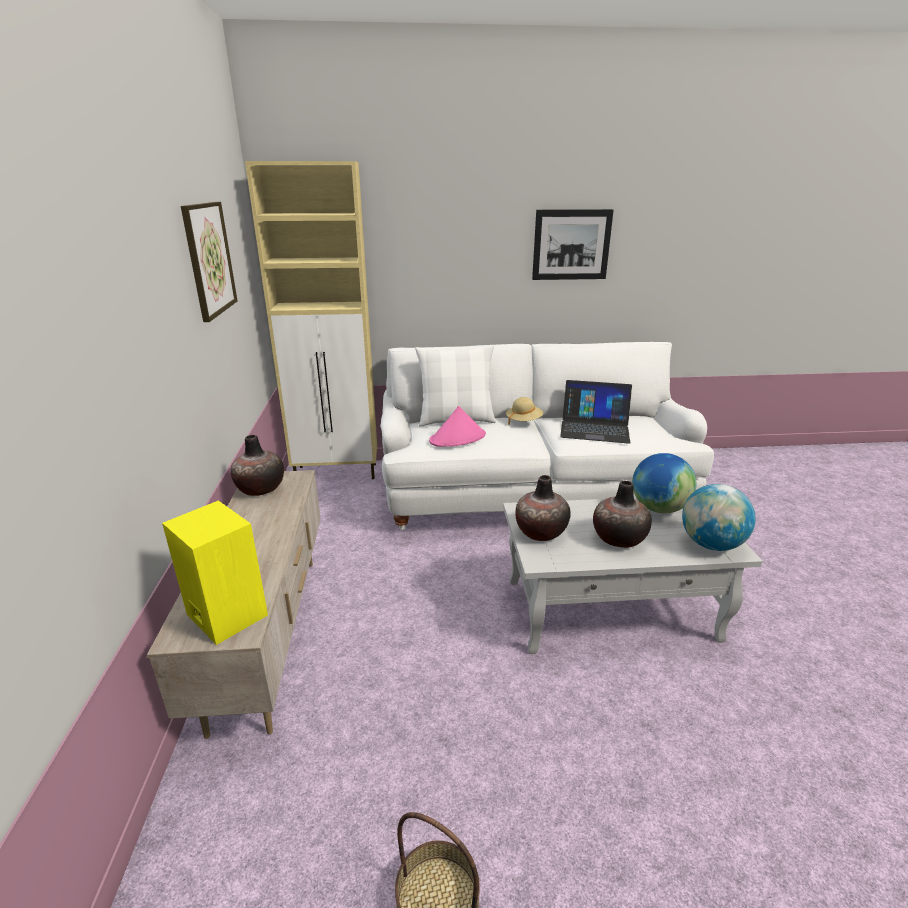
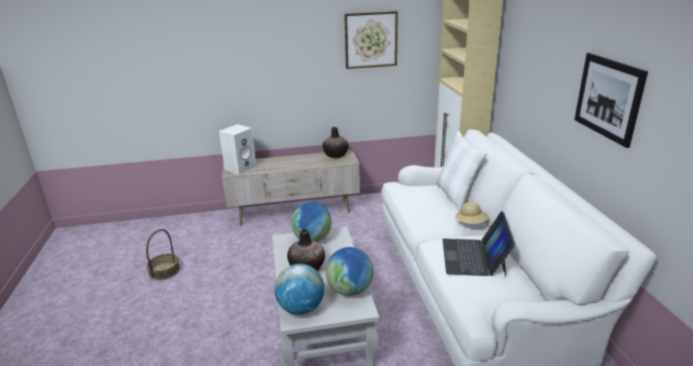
camera: 85 degrees right, 0 degrees up
yellow speaker [162,500,268,645] -> white speaker [219,124,256,175]
pink hat [429,406,486,447] -> none
vase [516,475,571,541] -> globe [291,202,332,242]

